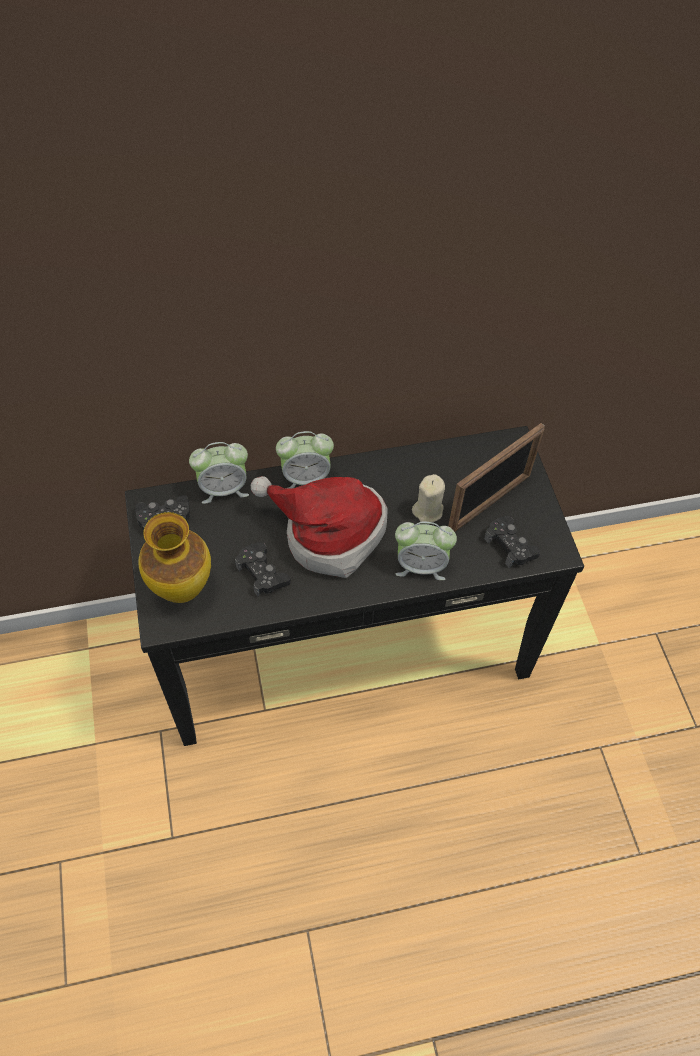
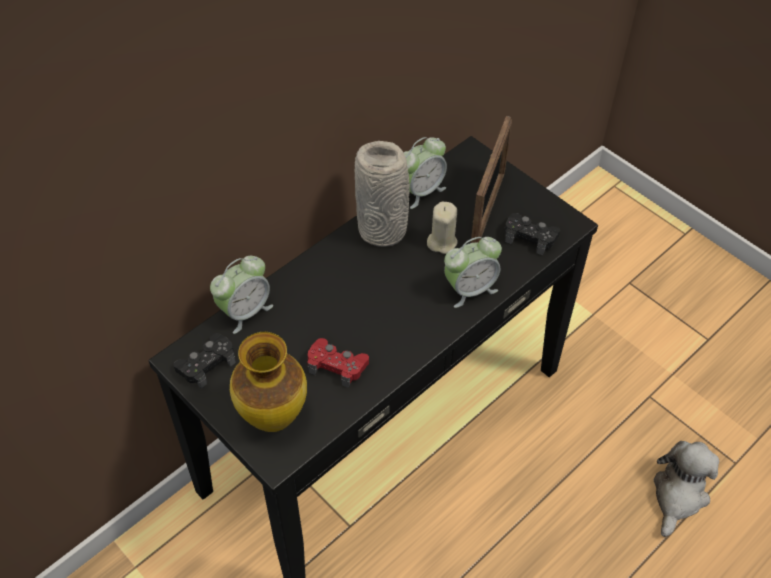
camera: 30 degrees left, 5 degrees down
black game controller [235,543,291,596] -> red game controller [307,338,369,388]
hat [251,476,388,578] -> none
alarm clock [276,431,334,489] -> alarm clock moved to [404,137,447,209]
none -> grey vase [355,141,410,247]
none -> plush toy [654,441,719,537]

